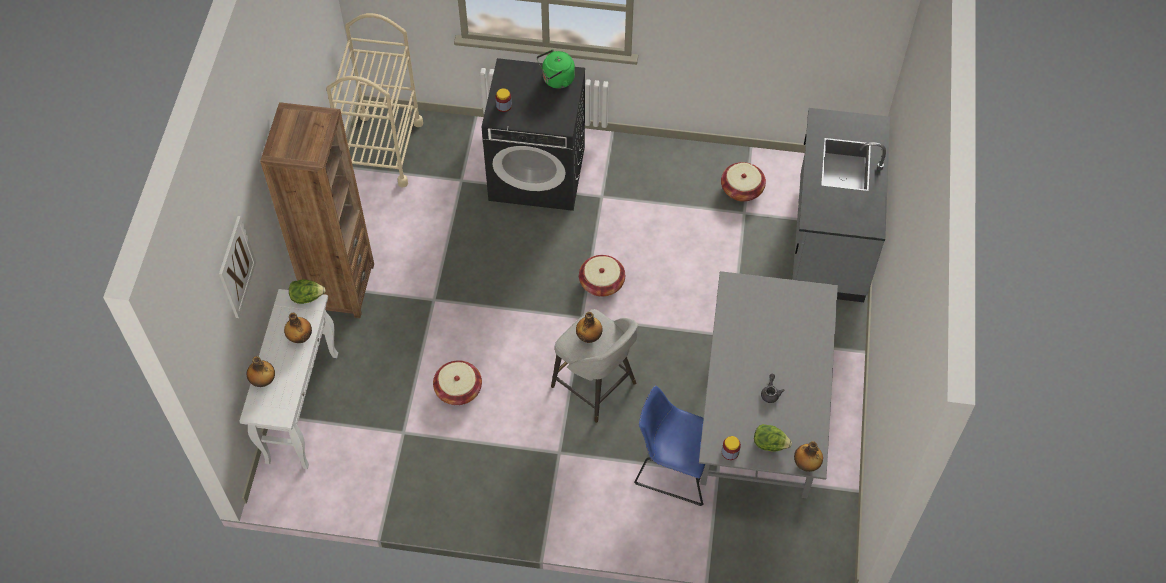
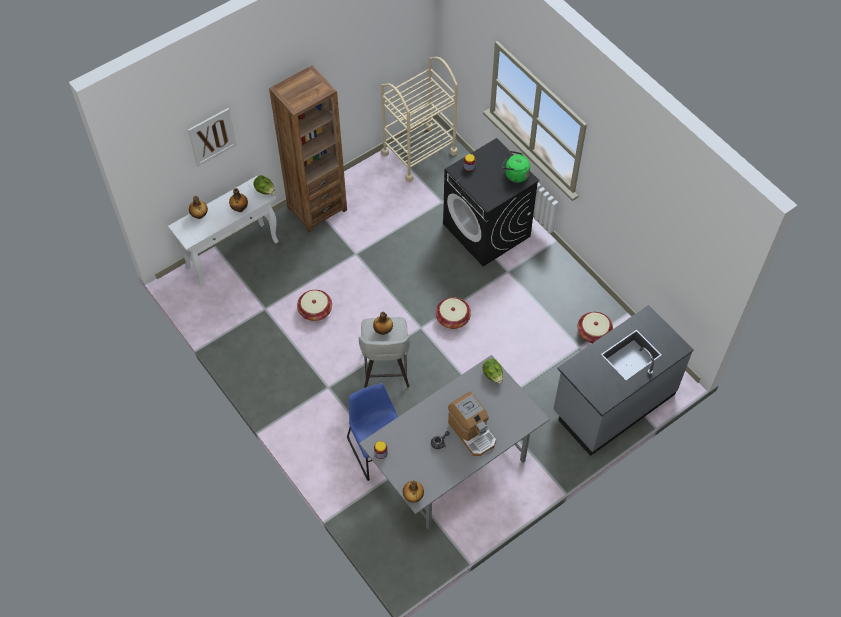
camera: 45 degrees right, 0 degrees up
lettuce [754,424,792,452] -> lettuce moved to [483,358,503,384]
none -> coffee machine [448,392,496,456]

